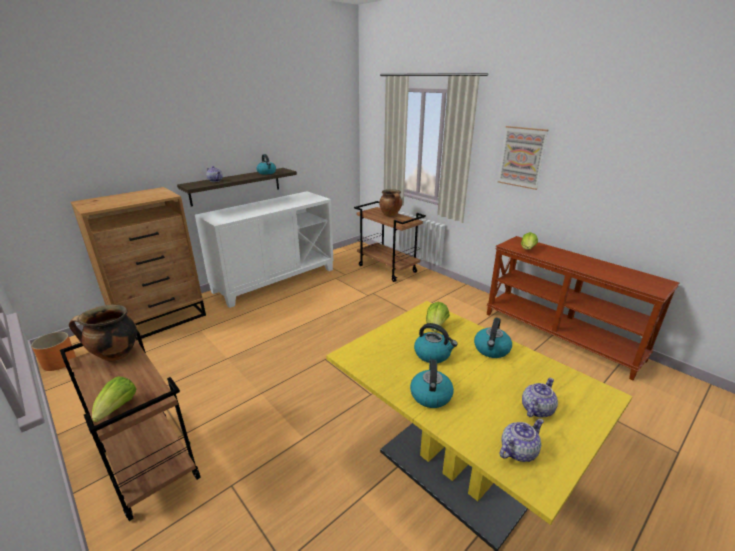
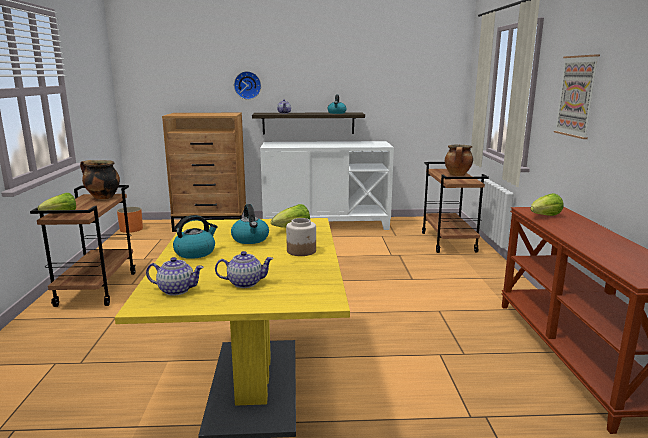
camera: 40 degrees right, 10 degrees down
kettle [474,318,512,358] -> jar [286,218,316,256]
none -> wall clock [234,71,261,99]

